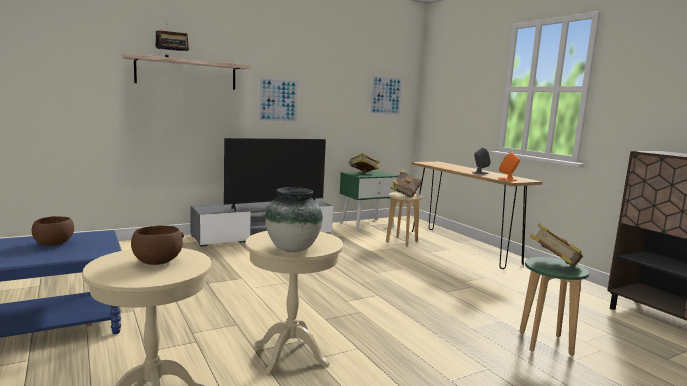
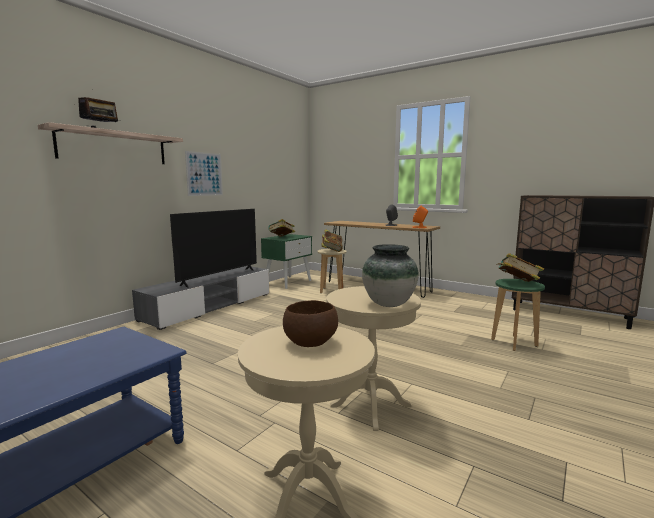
camera: 25 degrees left, 0 degrees up
brown bowl [32,216,74,246] -> none
picture [369,75,403,116] -> none

